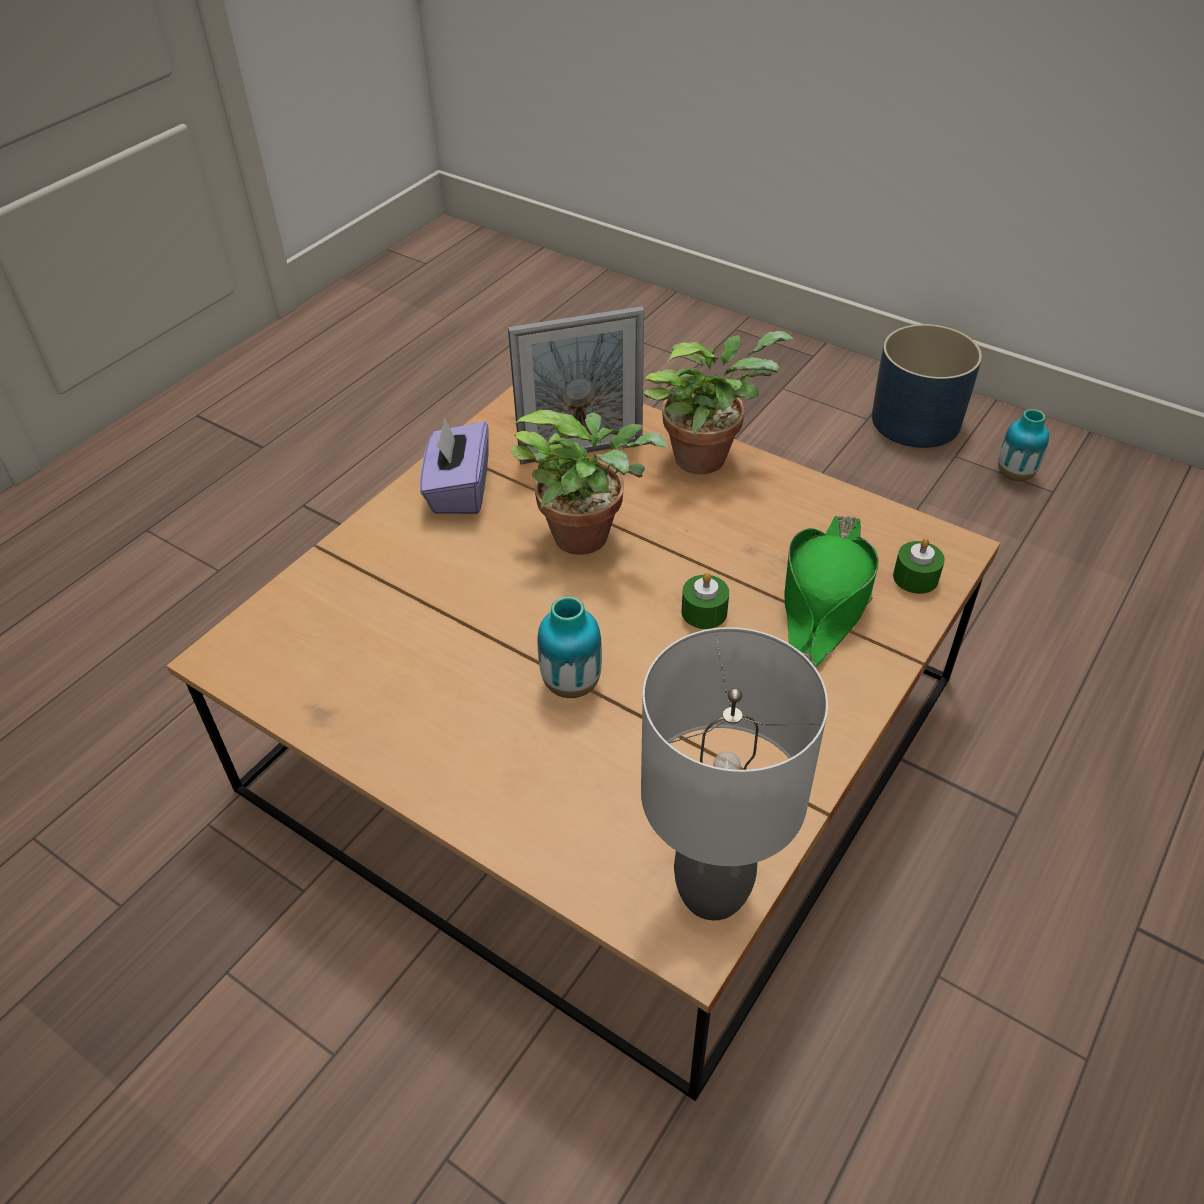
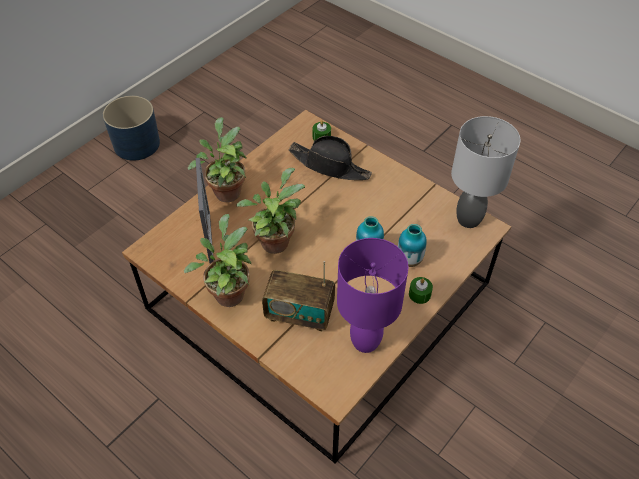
camera: 85 degrees left, 5 degrees up
purple tissue box [420,419,489,514] -> potted plant [184,214,251,307]
green candle [682,572,729,629] -> green candle moved to [409,277,433,304]
green hat [784,516,878,667] -> black hat [289,136,372,180]
vase [998,409,1049,481] -> vase moved to [398,224,427,267]
none -> radio [262,261,335,331]
none -> purple table lamp [337,238,408,353]

